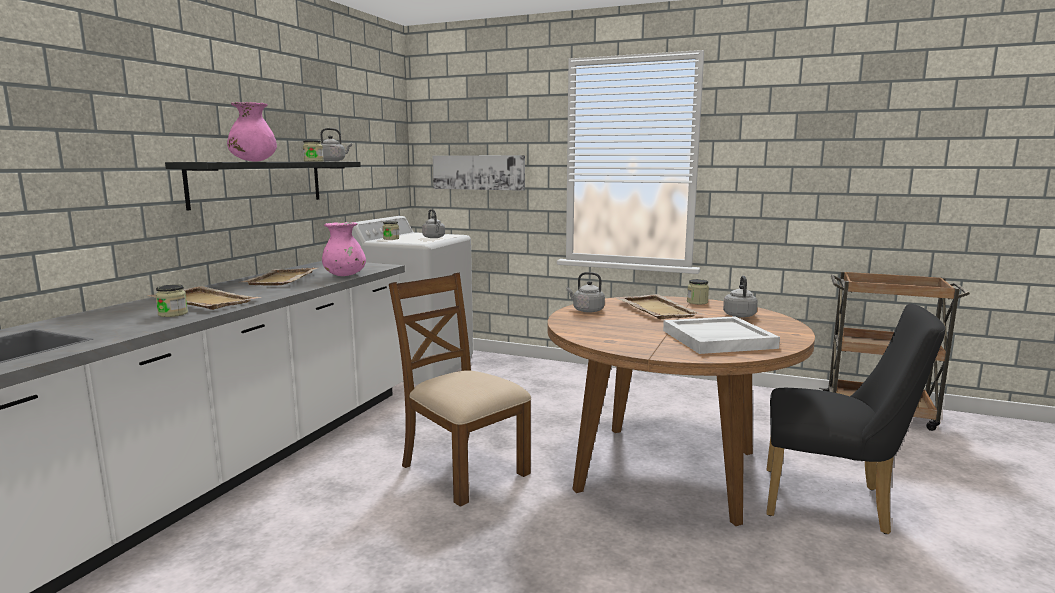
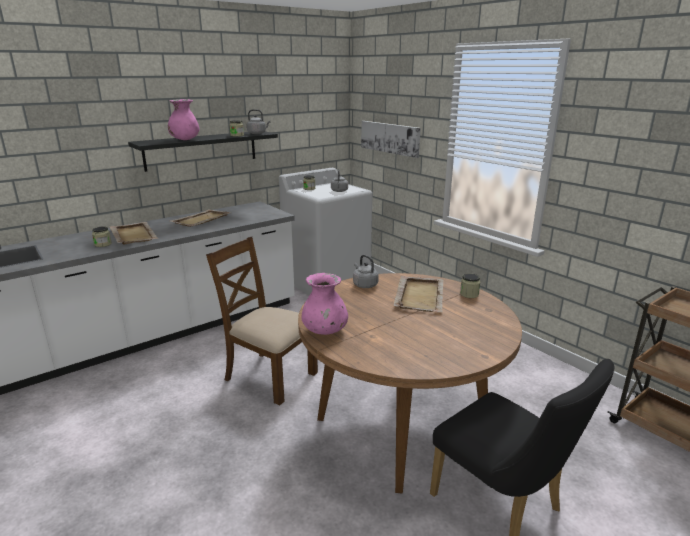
camera: 30 degrees right, 10 degrees up
pink vase [322,222,366,276] -> pink vase moved to [302,273,348,335]
brown chair [389,272,531,507] -> brown chair turned 45 degrees counterclockwise [206,237,318,405]
white tray [663,316,780,354] -> none
grey kettle [723,276,758,318] -> none

